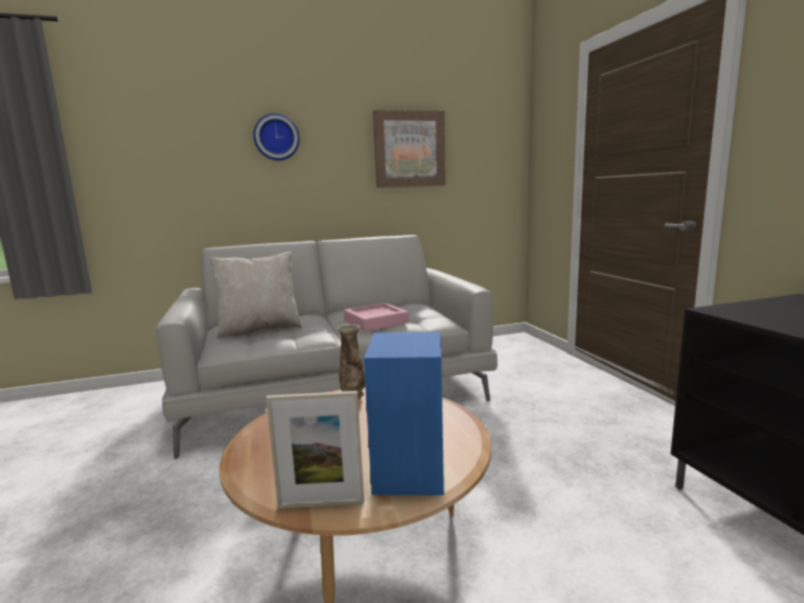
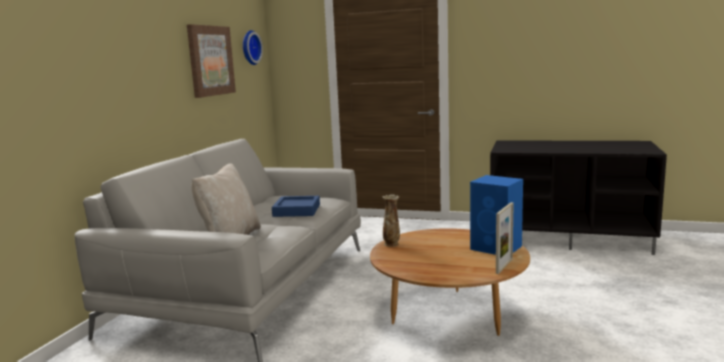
camera: 55 degrees left, 0 degrees up
wall clock [253,114,300,160] -> wall clock moved to [243,30,263,65]
pink tray [344,303,409,331] -> blue tray [272,196,320,217]

